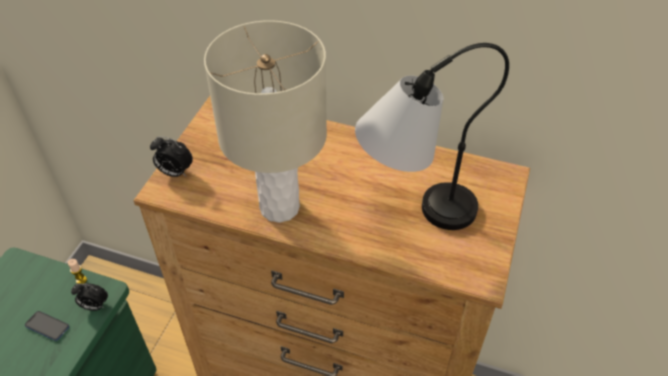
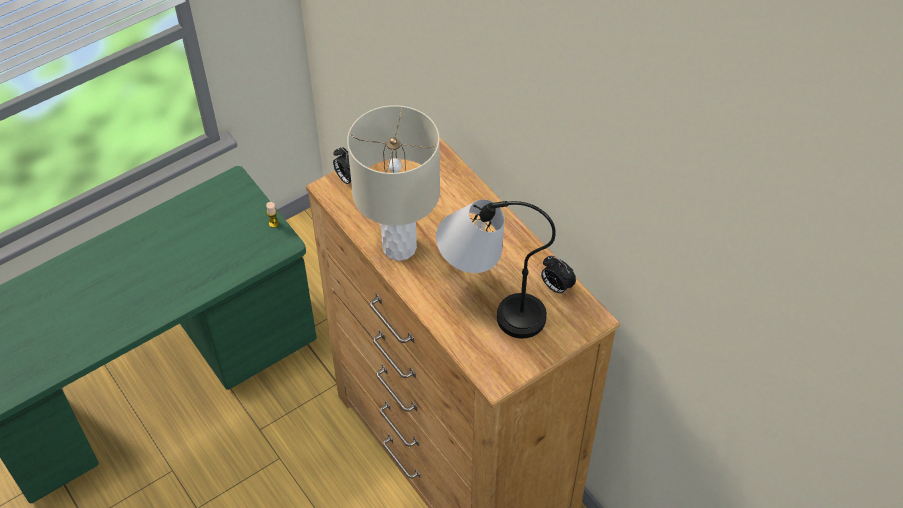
camera: 35 degrees right, 5 degrees up
phone [25,311,69,341] -> none
alarm clock [71,283,108,311] -> alarm clock moved to [541,256,576,295]

